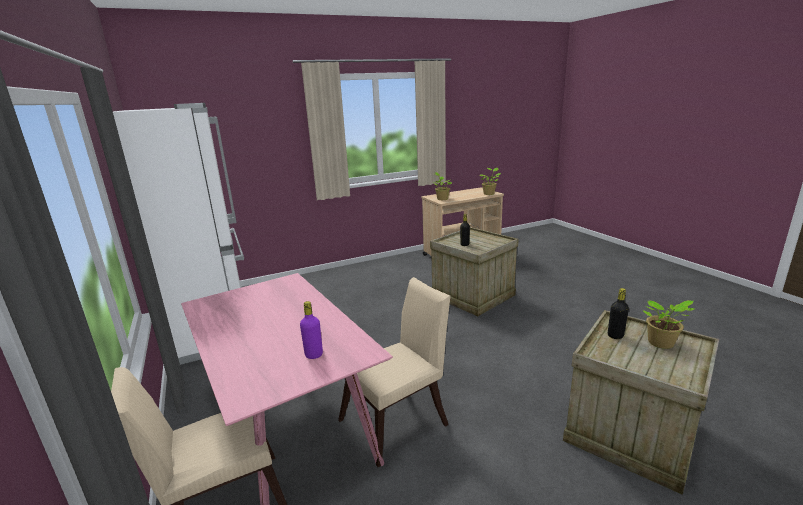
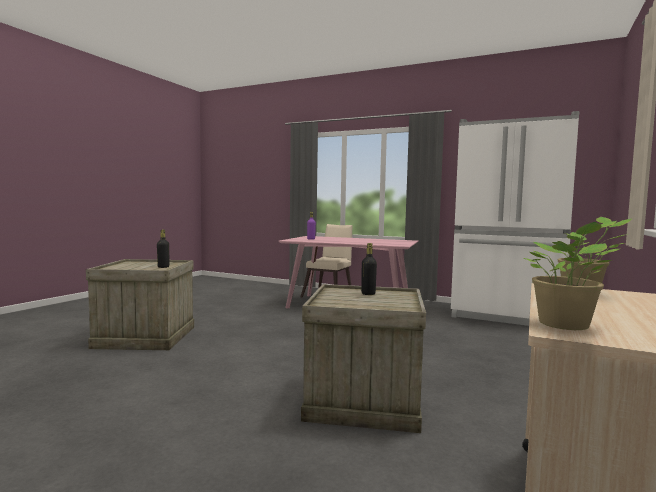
camera: 140 degrees right, 15 degrees down
beige chair [338,277,450,468] -> none
potted plant [643,300,694,349] -> none

